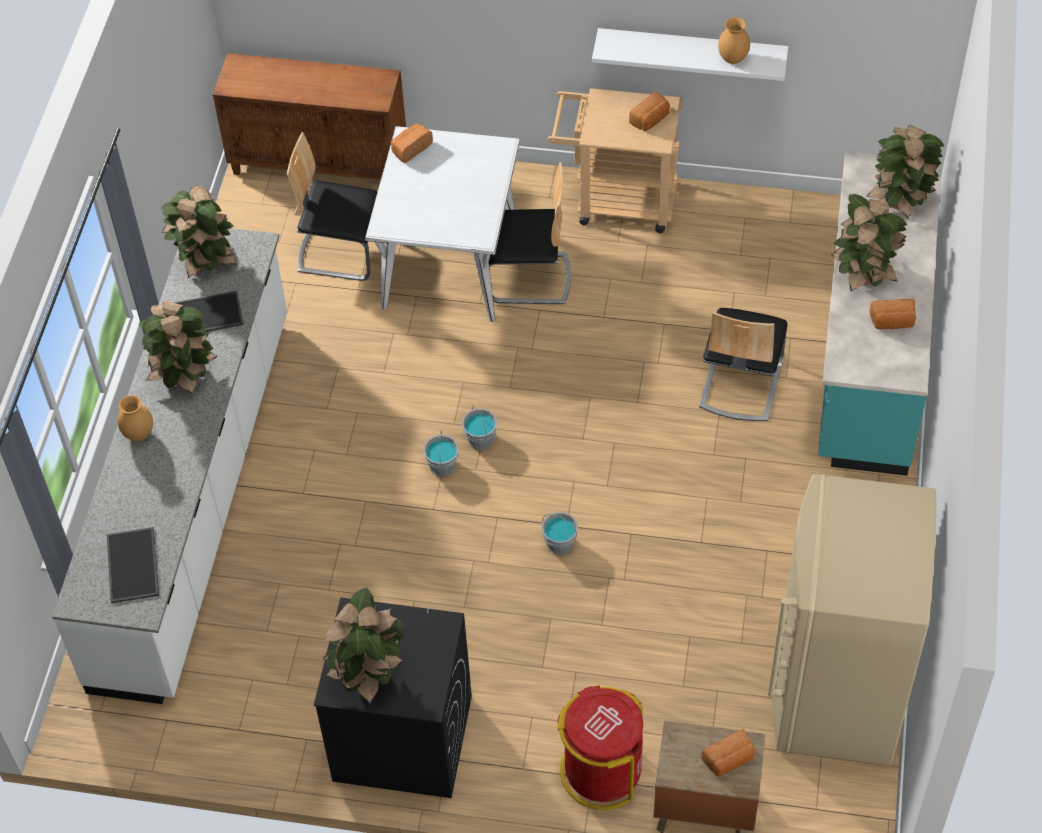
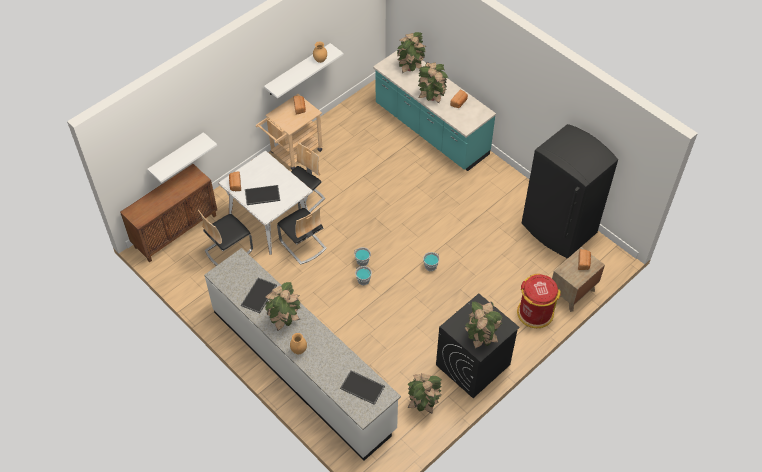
camera: 55 degrees left, 0 degrees up
potted plant [161,185,237,278] -> potted plant moved to [408,373,442,414]
chair [699,308,787,421] -> chair moved to [277,207,327,265]
beige fridge [768,474,936,765] -> black fridge [522,124,618,258]
none -> white shelf [147,132,217,183]
none -> tray [245,185,280,205]

